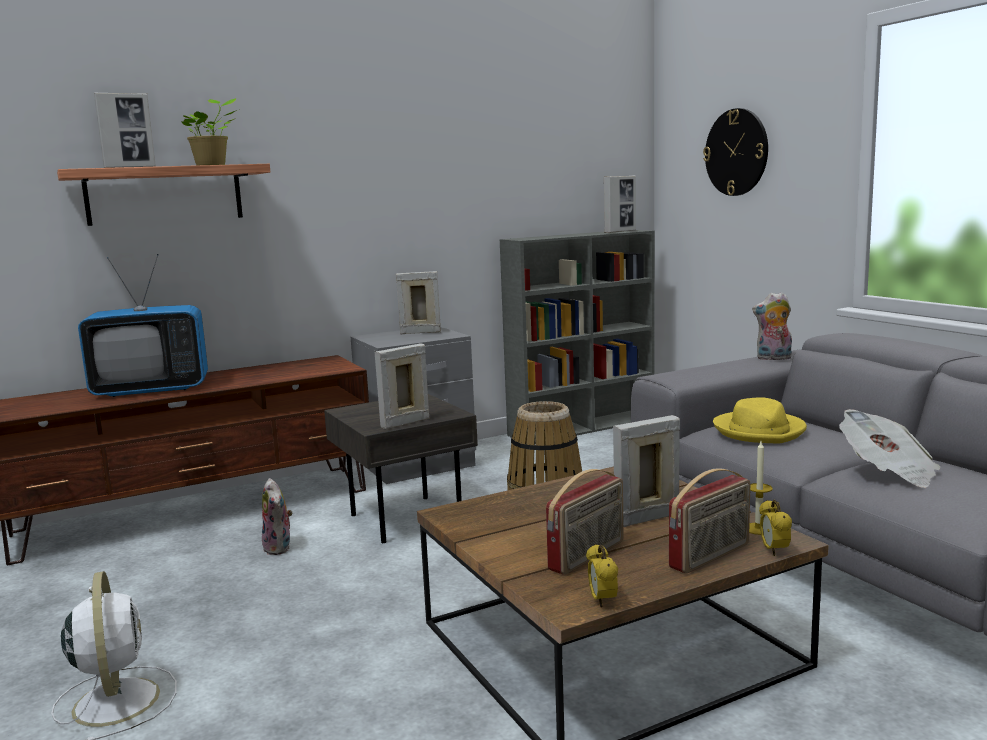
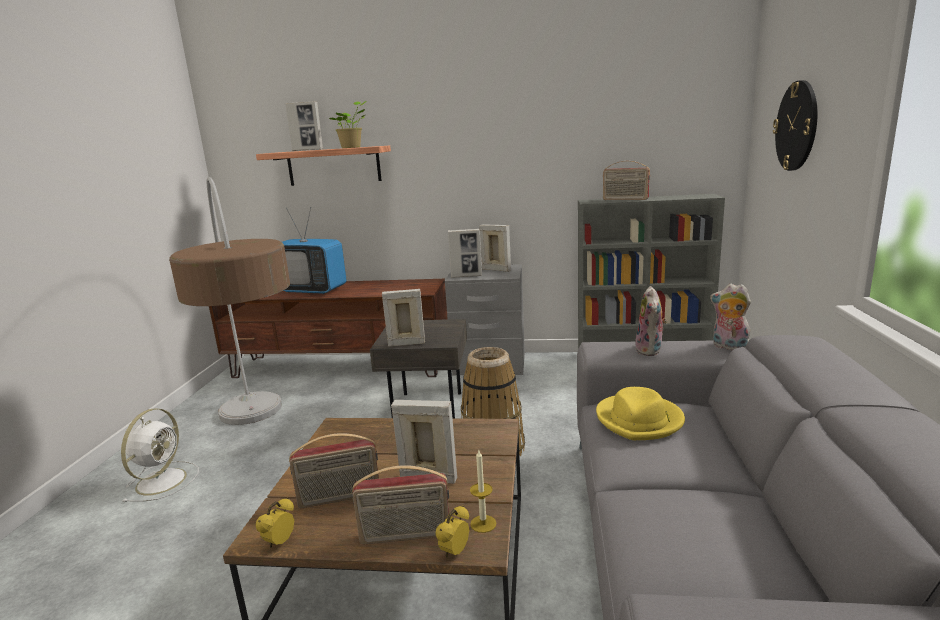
camera: 35 degrees right, 5 degrees up
plush toy [262,478,293,555] -> plush toy moved to [636,286,668,356]
picture frame [604,175,636,233] -> picture frame moved to [448,229,482,278]
newspaper [839,409,940,488] -> none
none -> floor lamp [169,177,290,425]
none -> radio [603,161,650,200]

